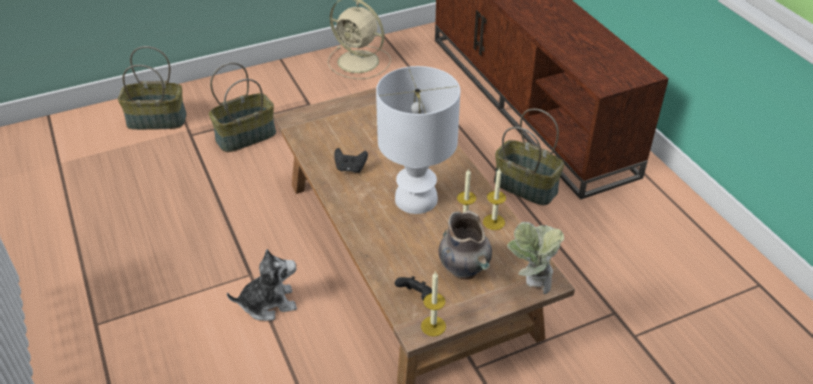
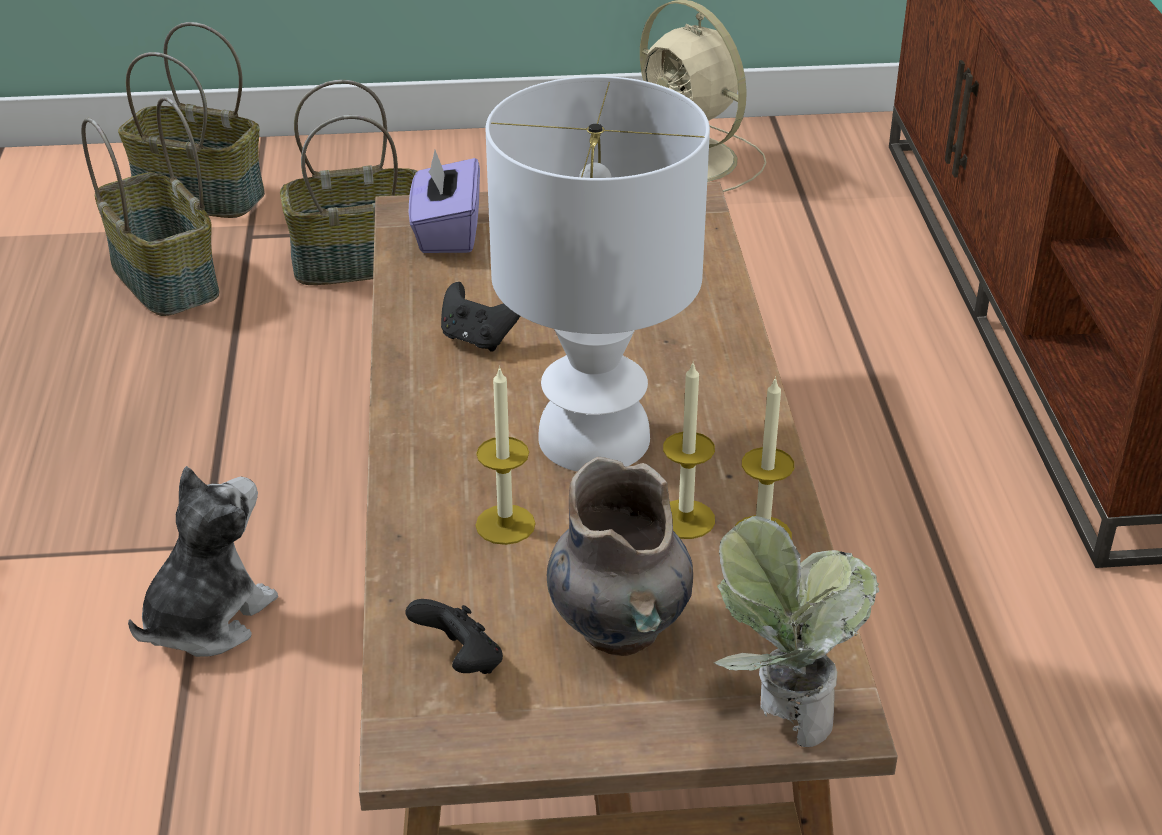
camera: 20 degrees right, 5 degrees down
plush toy [227,249,297,321] -> plush toy turned 60 degrees counterclockwise [128,466,278,657]
candle [421,271,446,336] -> candle moved to [476,366,536,545]
basket [494,109,564,206] -> basket moved to [81,97,219,316]
none -> purple tissue box [409,150,480,253]

